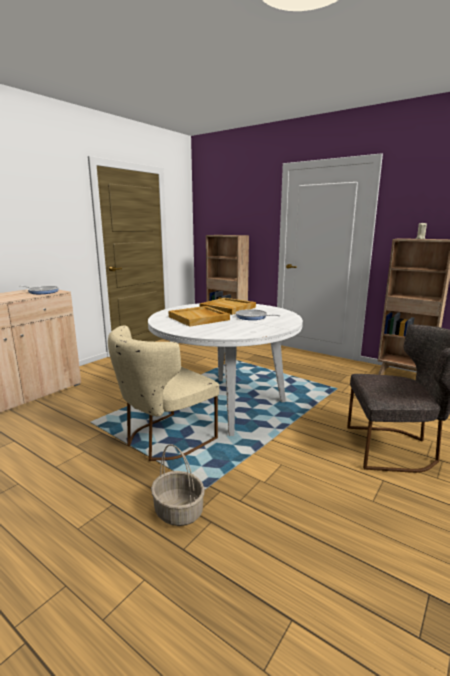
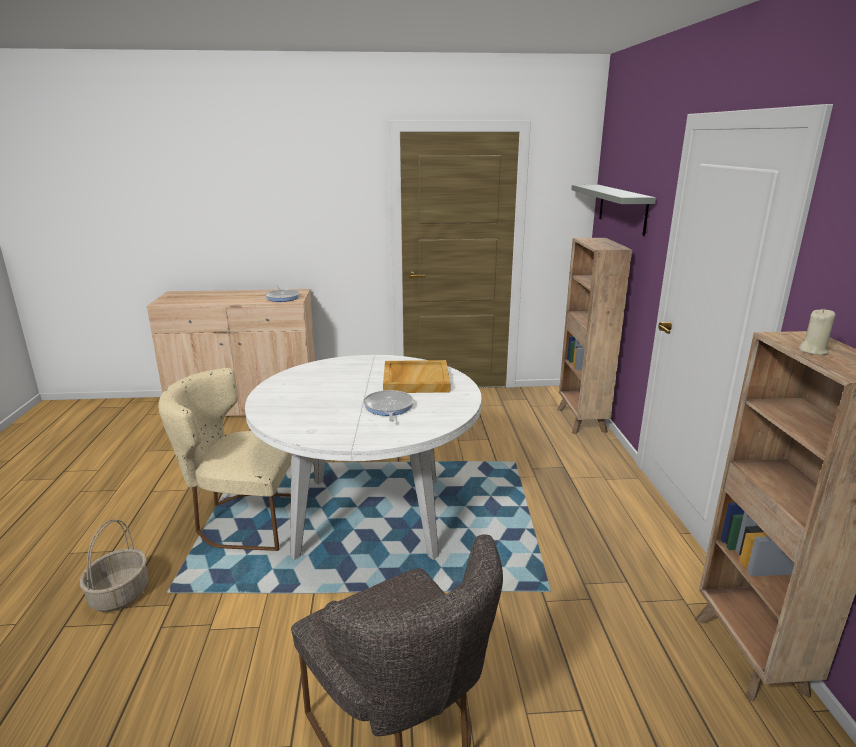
camera: 50 degrees right, 5 degrees up
beige tray [168,306,230,327] -> none
none -> grey shelf [571,185,656,236]

